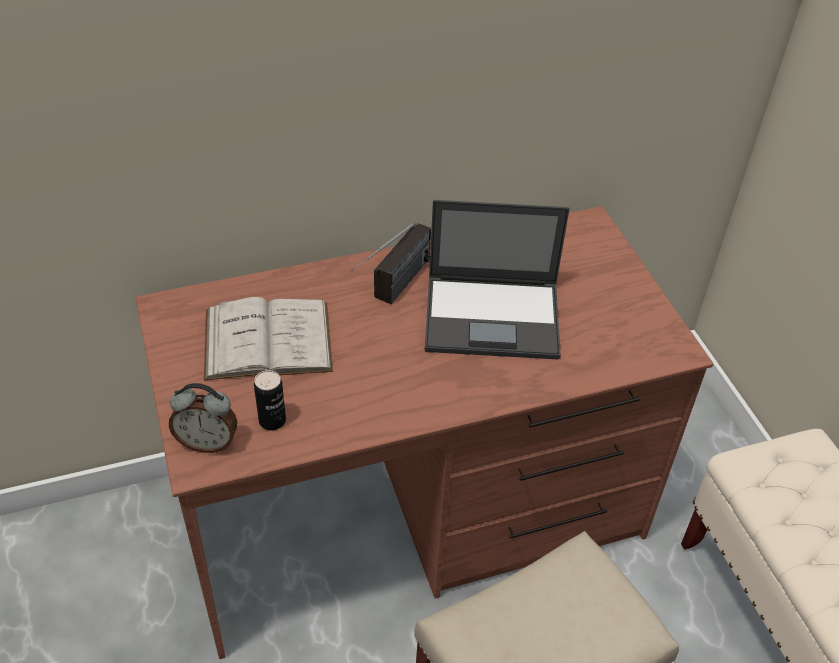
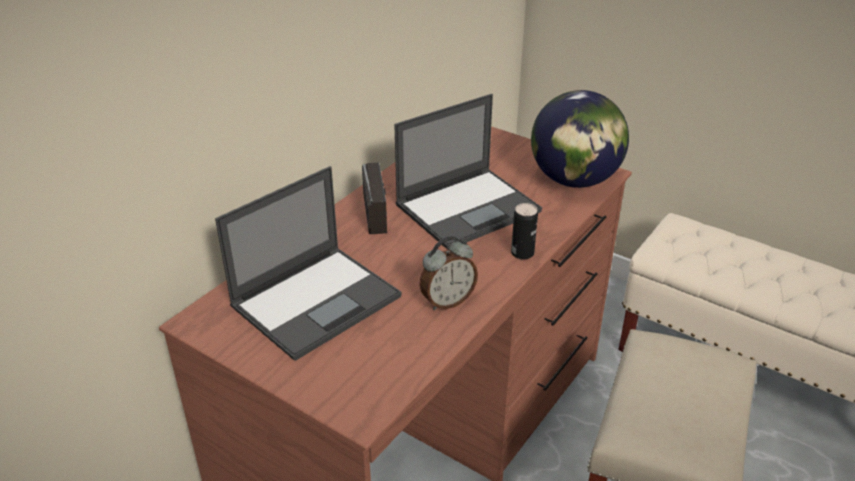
camera: 35 degrees left, 10 degrees down
alarm clock [169,383,237,453] -> alarm clock moved to [420,236,478,310]
white book [204,297,333,380] -> laptop [215,166,402,361]
can [254,370,286,430] -> can moved to [511,203,538,259]
none -> globe [531,90,629,188]

